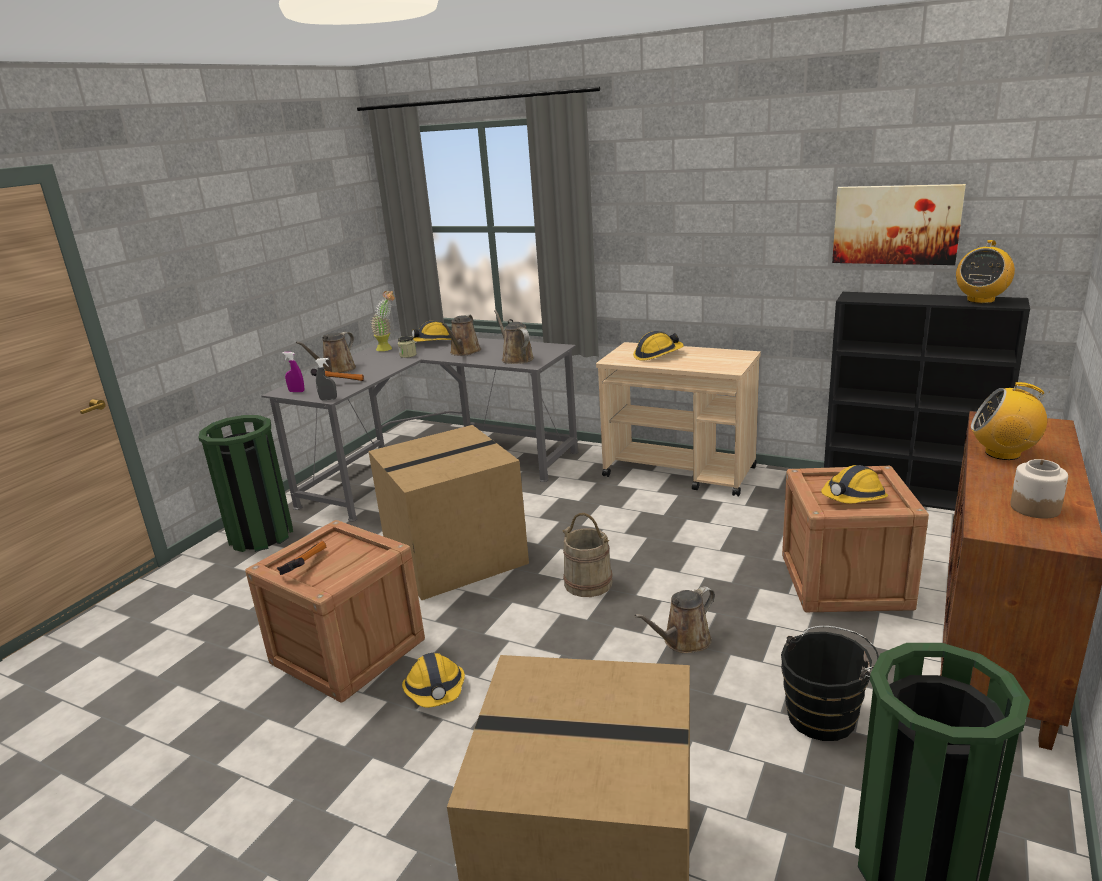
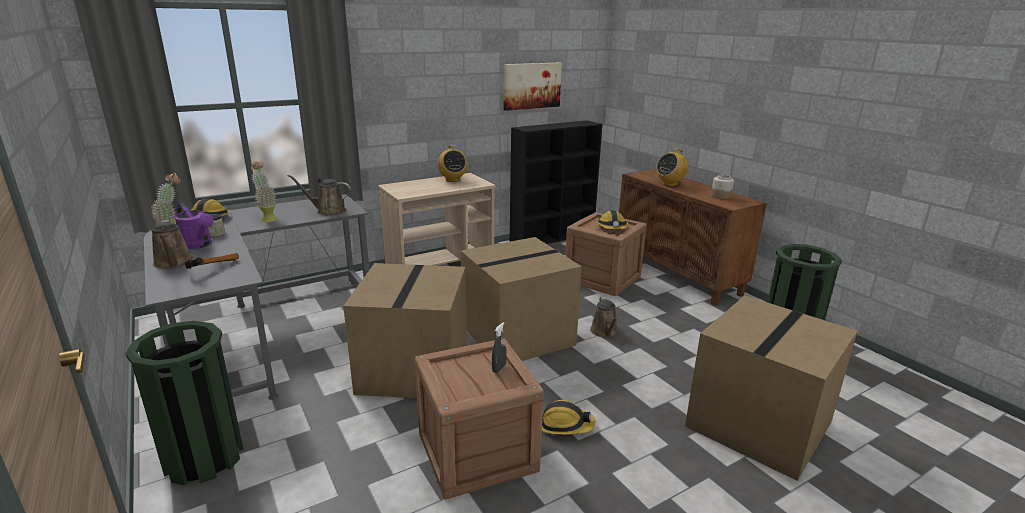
camera: 60 degrees left, 0 degrees up
hammer [277,541,326,575] -> none
purple spray bottle [282,352,305,392] -> none
grey spray bottle [315,358,337,400] -> grey spray bottle moved to [492,322,507,373]
brown watering can [442,315,481,356] -> potted plant [251,161,278,222]
beige bucket [562,513,612,597] -> cardboard box [461,237,582,361]
hard hat [633,331,684,361] -> none
black bucket [781,626,879,741] -> none
radio [956,240,1015,304] -> radio moved to [437,145,468,182]
none -> purple watering can [174,203,214,249]

